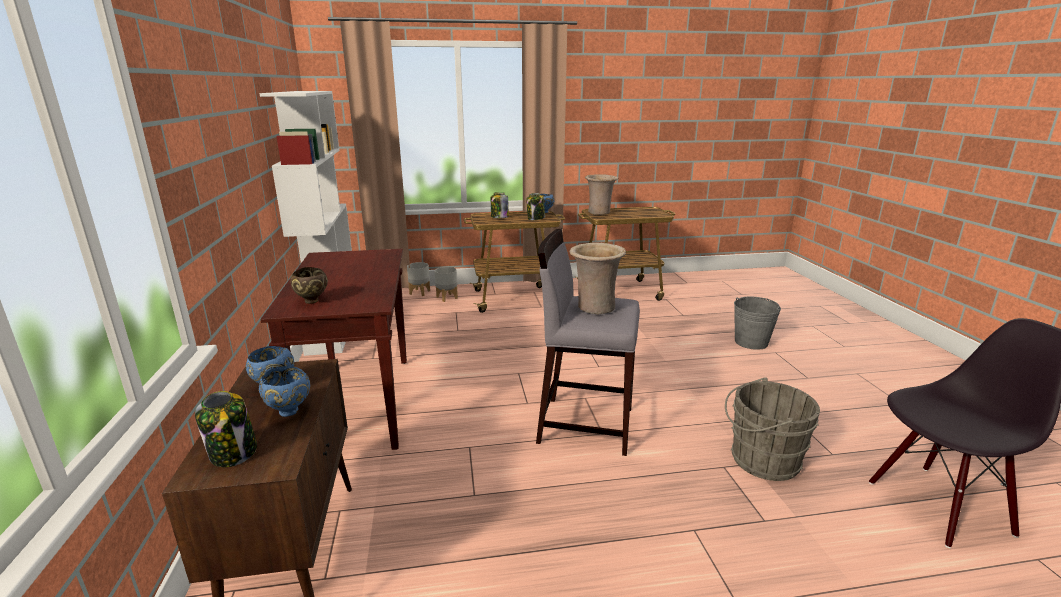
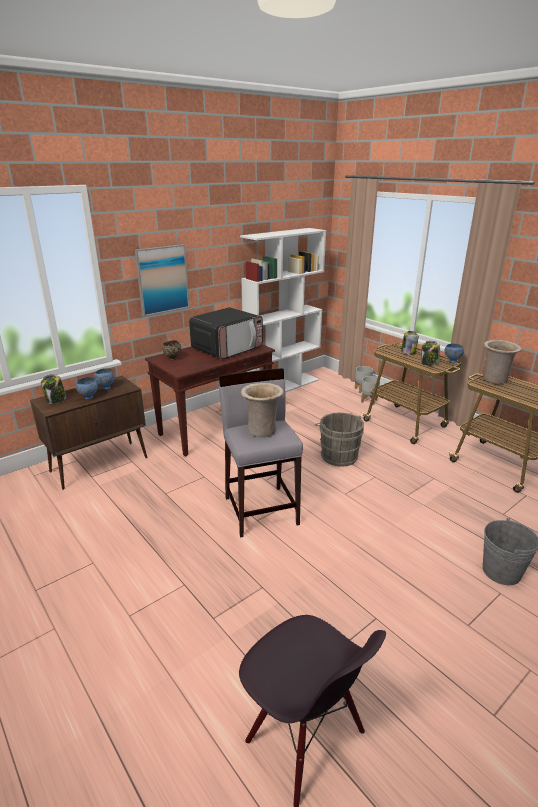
camera: 60 degrees right, 5 degrees up
grey bucket [725,378,820,481] -> grey bucket moved to [315,413,364,467]
none -> picture [135,244,190,317]
none -> microwave [189,307,263,359]

